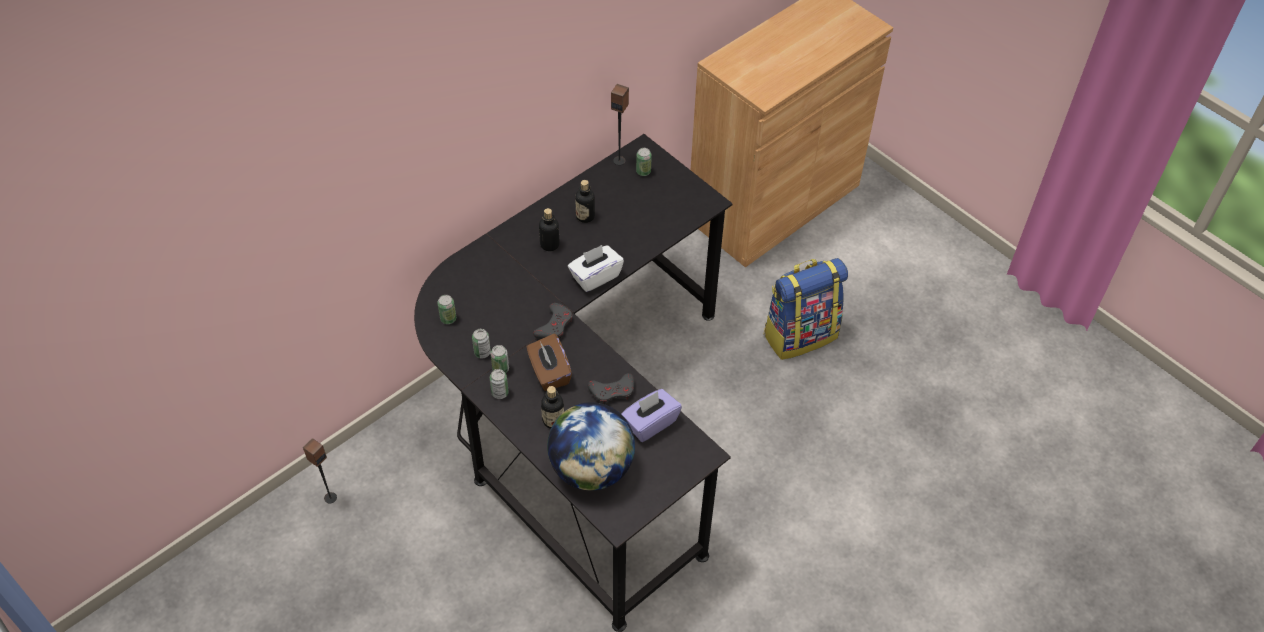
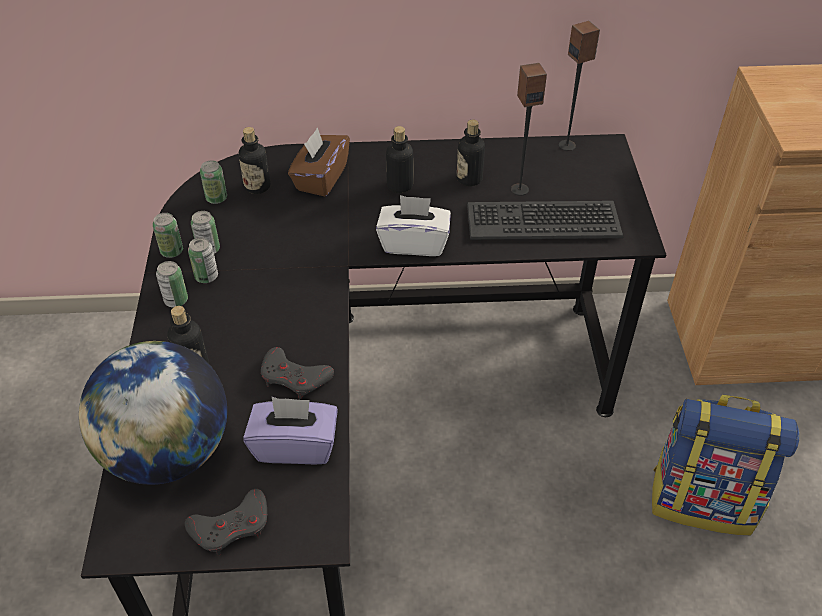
camera: 40 degrees right, 5 degrees down
speaker [303,438,337,504] -> speaker moved to [511,63,547,196]
brown tissue box [527,334,572,391] -> brown tissue box moved to [288,127,350,197]
grey game controller [533,303,572,339] -> grey game controller moved to [185,489,267,556]
can [636,148,652,176] -> can moved to [153,213,183,258]
none -> bottle [239,127,270,194]
none -> keyboard [467,201,623,240]

